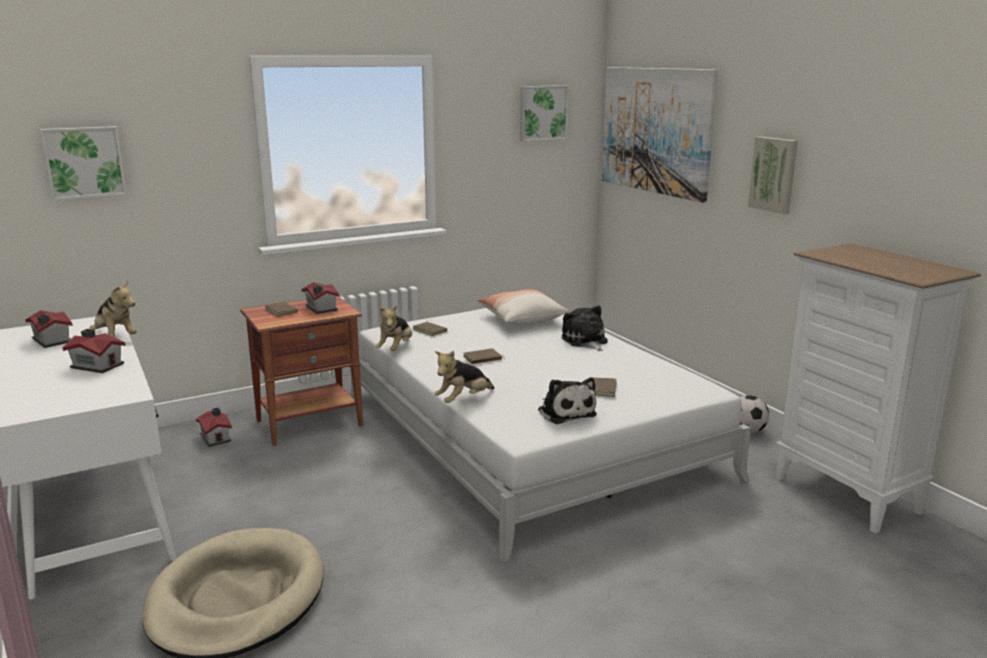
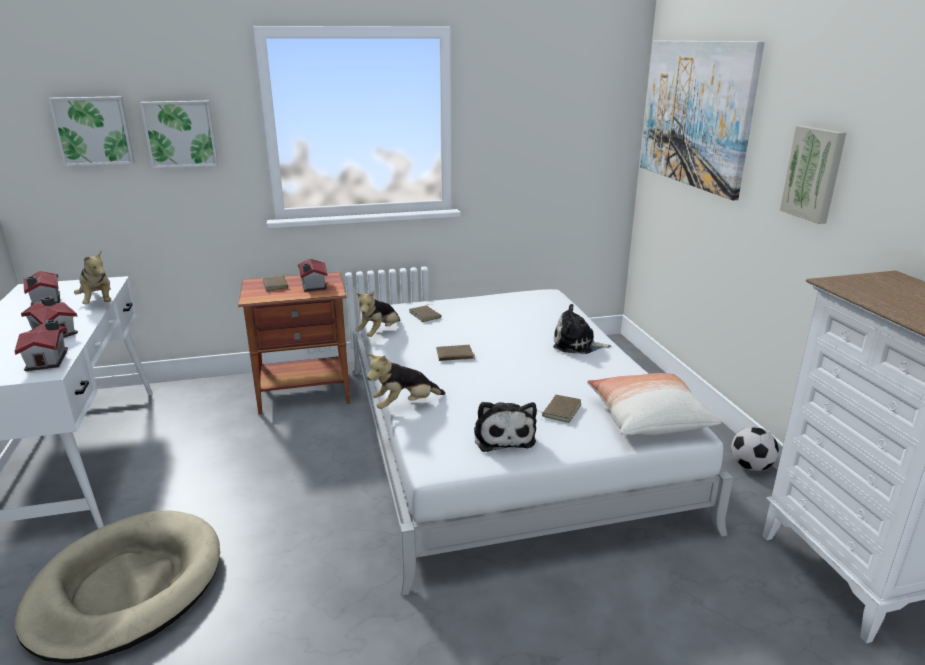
camera: 15 degrees right, 5 degrees up
toy house [196,407,232,447] -> toy house moved to [15,319,68,371]
pillow [477,289,569,325] -> pillow moved to [587,373,722,436]
picture [520,85,569,142] -> picture moved to [140,101,218,168]
plush toy [562,305,608,351] -> plush toy turned 75 degrees counterclockwise [553,304,611,354]

